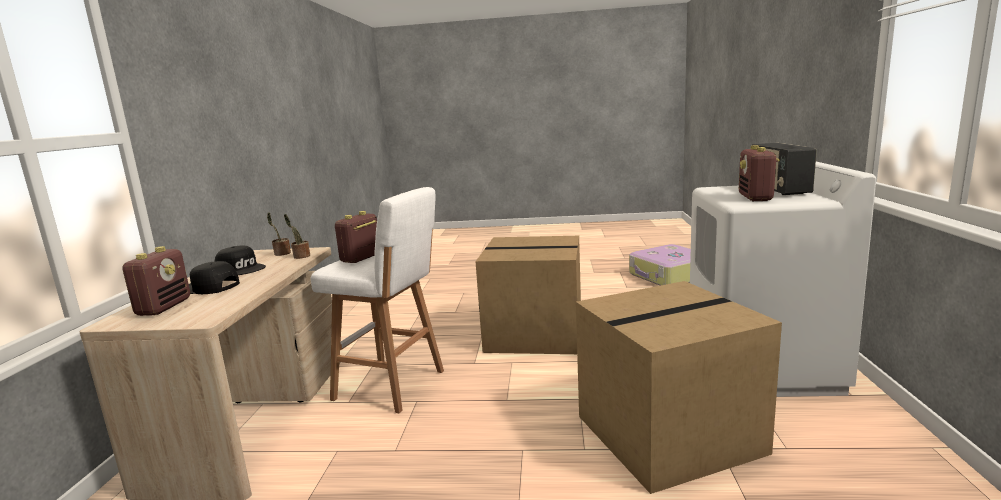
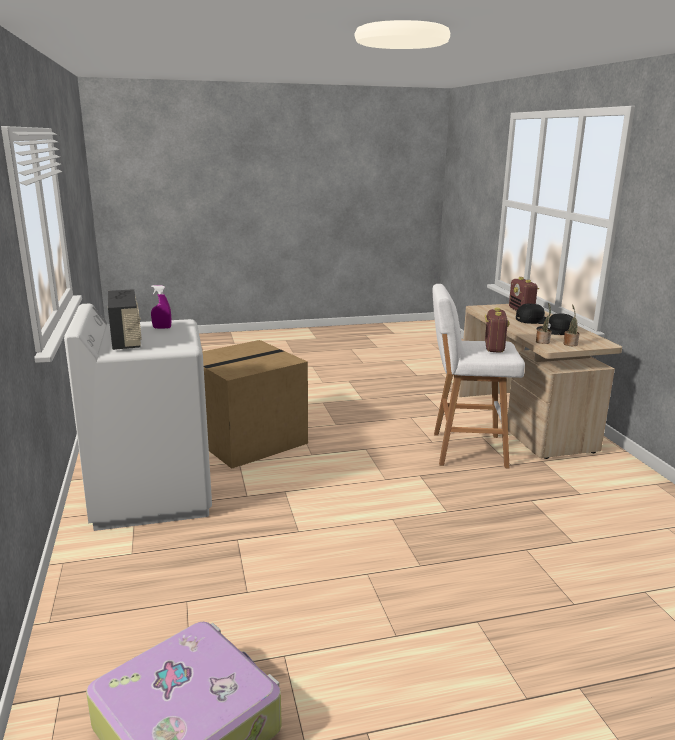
camera: 160 degrees right, 5 degrees up
cardboard box [475,236,581,354] -> none
radio [739,145,780,201] -> purple spray bottle [151,285,171,329]

